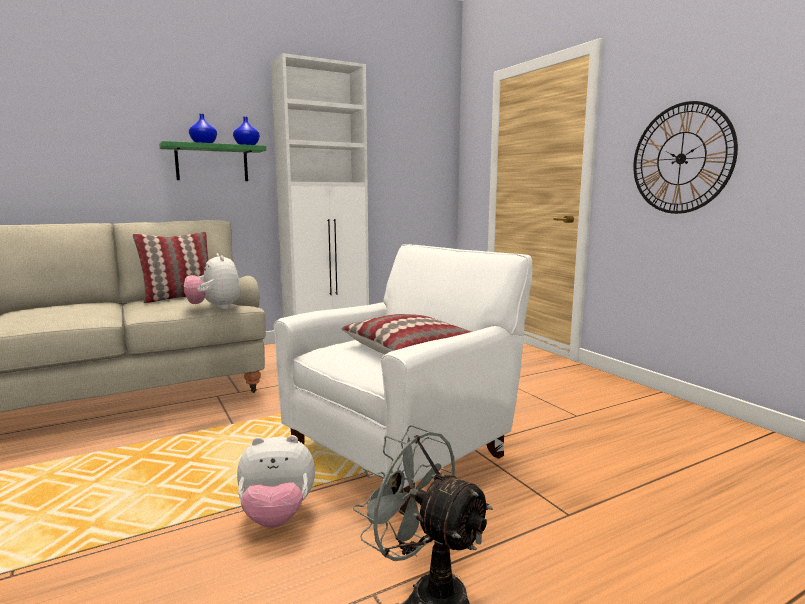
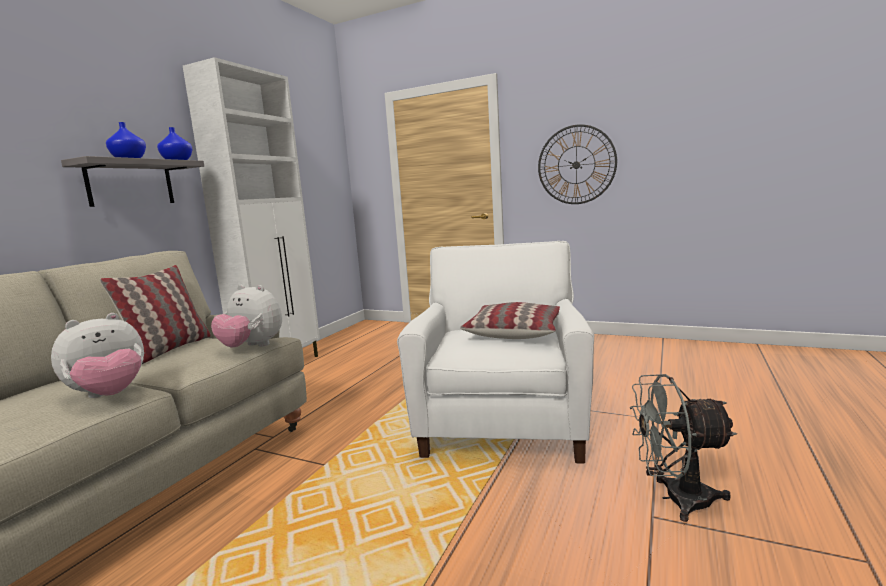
camera: 35 degrees left, 0 degrees up
green shelf [159,141,266,181] -> grey shelf [61,156,204,207]
plush toy [237,435,315,528] -> plush toy moved to [51,313,144,398]

